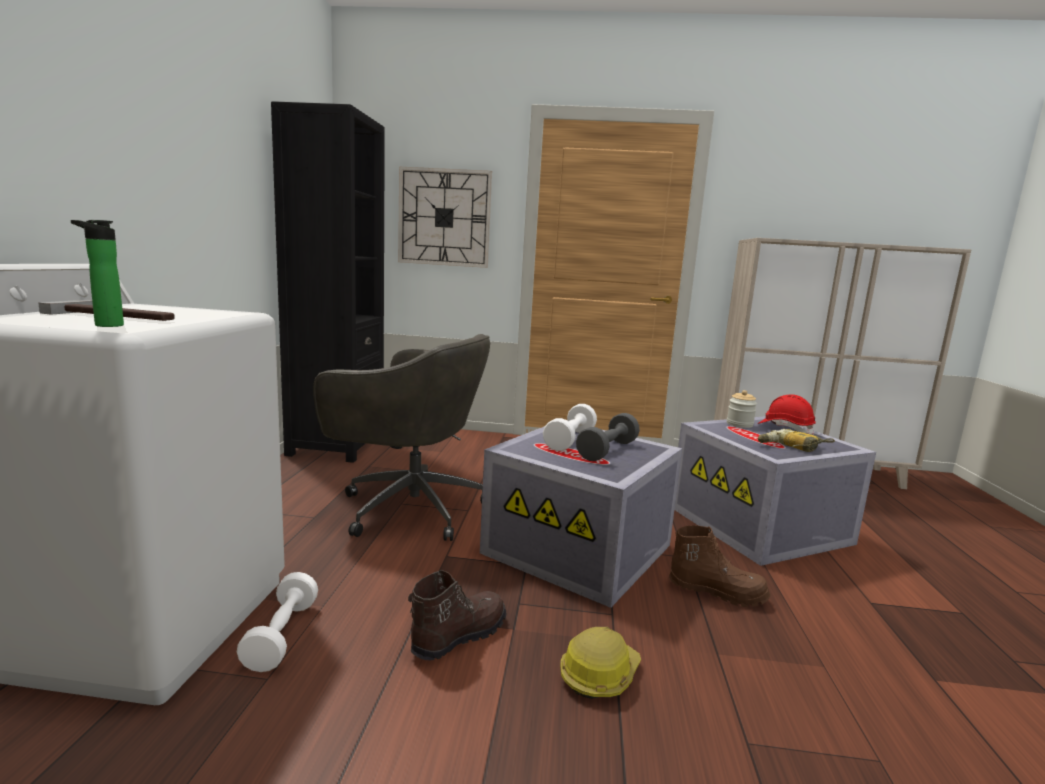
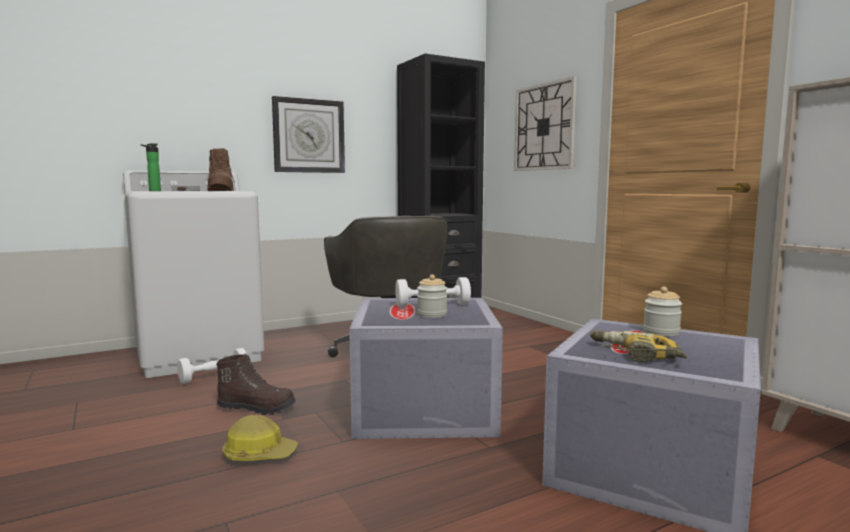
camera: 55 degrees right, 5 degrees down
grey dumbbell [576,413,640,461] -> jar [417,274,447,318]
brown boot [669,525,771,607] -> brown boot moved to [207,148,235,191]
red hard hat [758,394,816,435] -> none
none -> wall clock [272,96,345,173]

